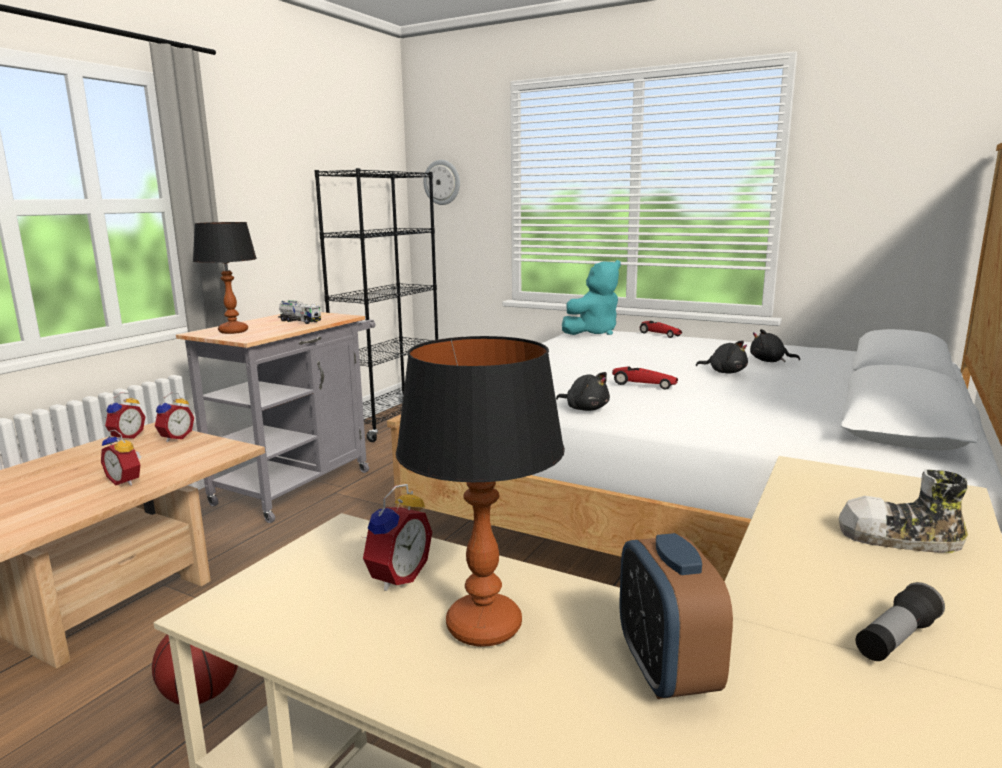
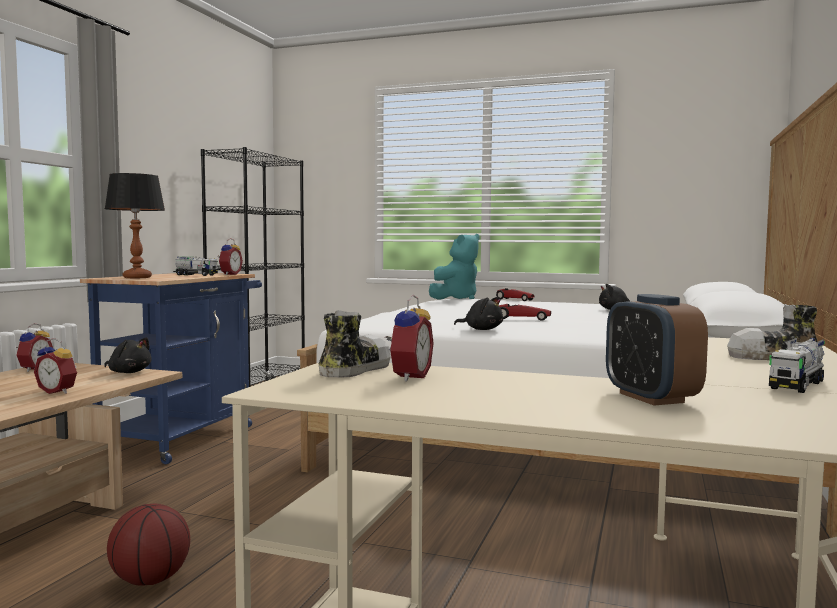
camera: 10 degrees left, 10 degrees down
alarm clock [155,393,194,442] -> alarm clock moved to [218,238,243,275]
grey cart [176,312,376,523] -> blue cart [80,273,262,464]
table lamp [396,336,565,647] -> none
wall clock [424,160,460,205] -> none
black plush toy [696,340,748,374] -> black plush toy moved to [104,337,152,373]
flashlight [856,582,945,661] -> toy truck [769,338,825,393]
none -> shoe [319,310,391,377]

